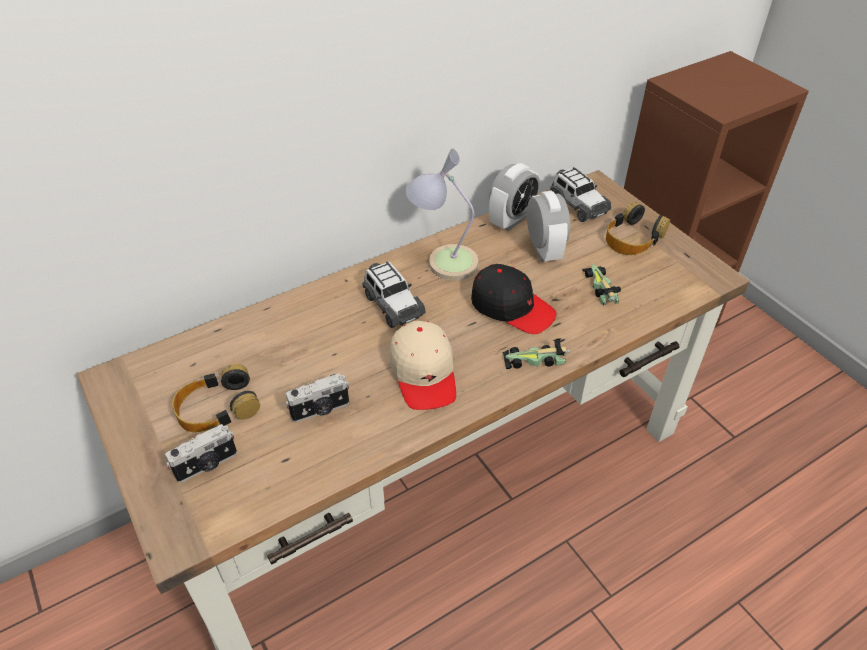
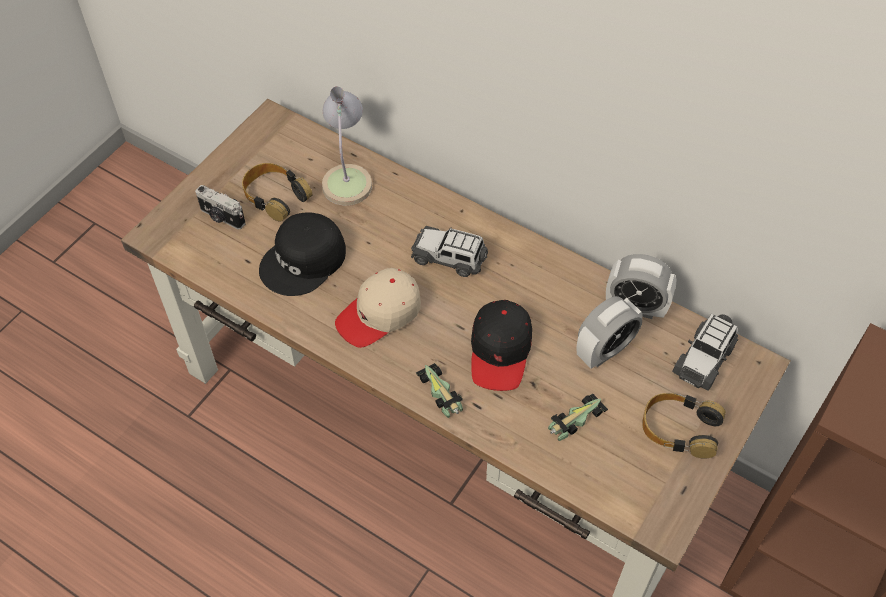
camera: 65 degrees right, 10 degrees up
camera [285,373,349,422] -> black cap [259,212,346,296]
toy car [362,262,426,328] -> toy car turned 75 degrees clockwise [411,226,488,277]
table lamp [405,149,478,281] -> table lamp moved to [322,86,372,206]

